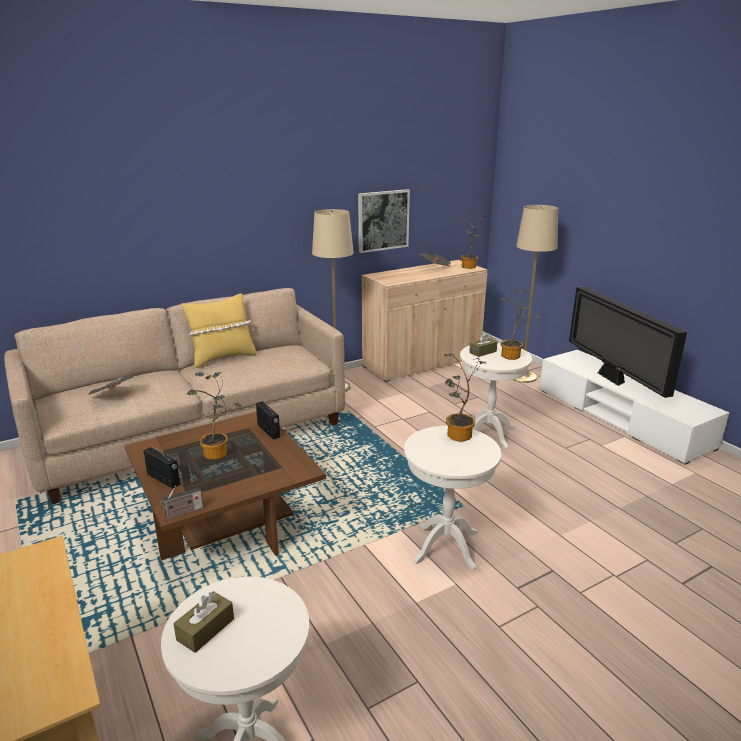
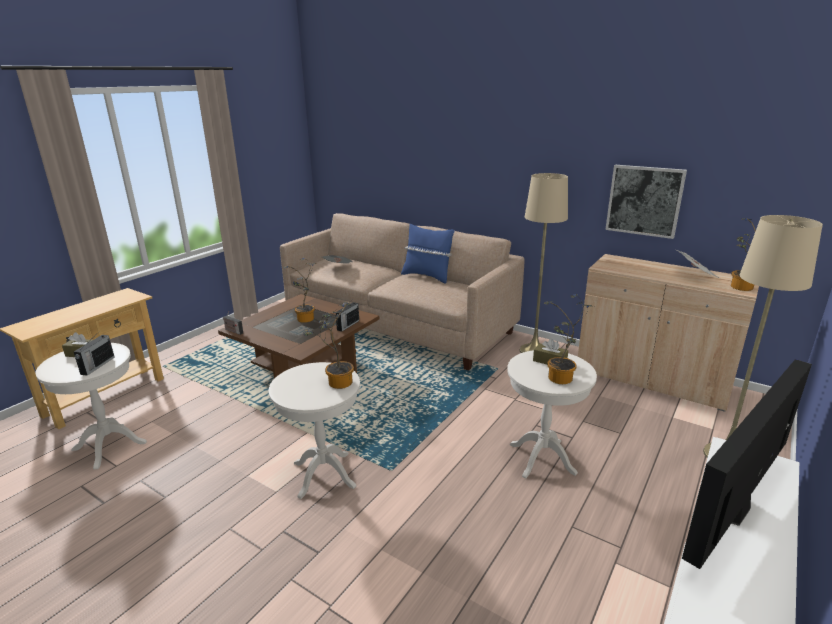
camera: 65 degrees right, 0 degrees up
radio [143,445,180,489] -> radio moved to [74,333,115,376]
yellow pillow [182,294,256,368] -> blue pillow [401,223,454,283]

